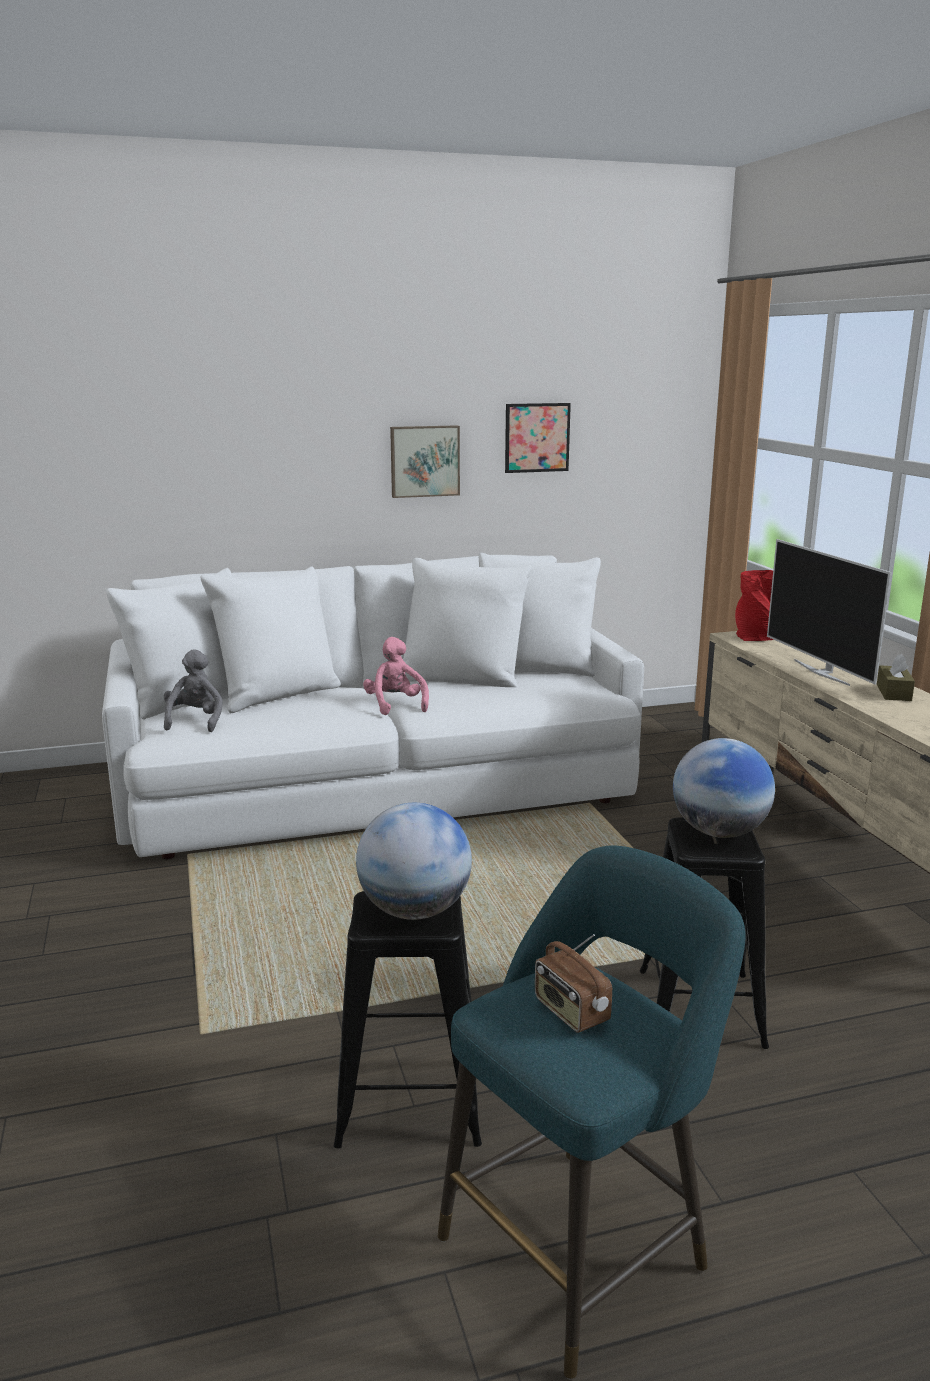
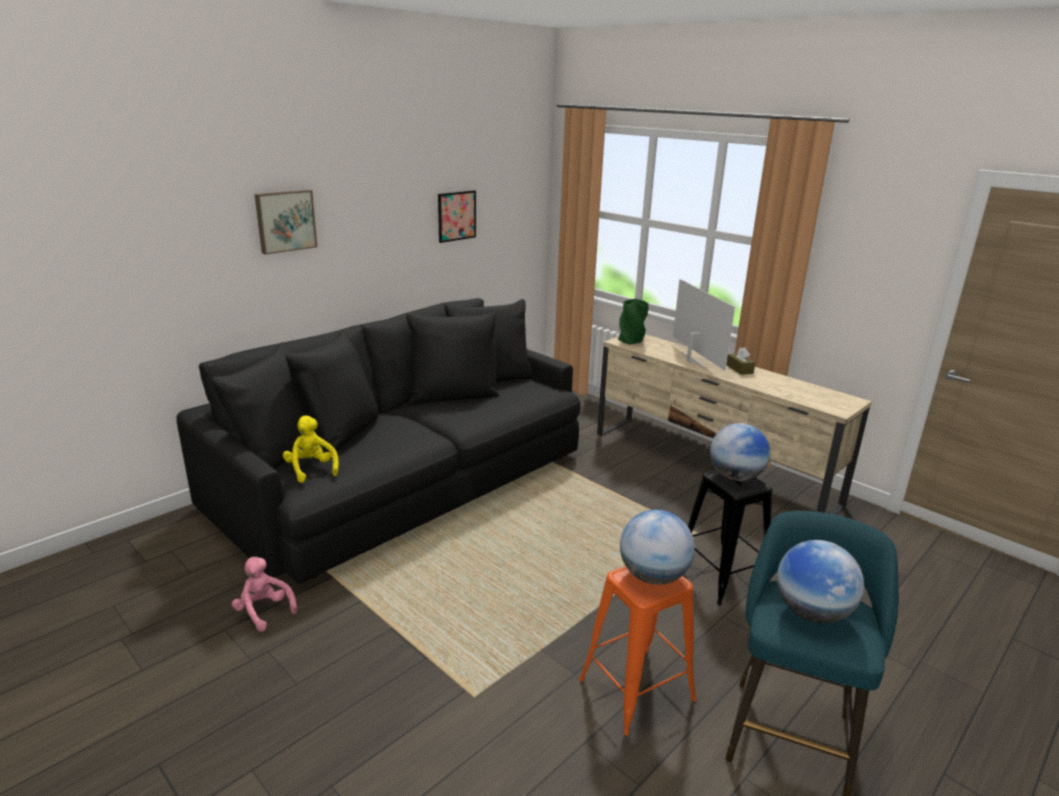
camera: 30 degrees left, 5 degrees up
white sofa [102,552,644,859] -> black sofa [176,298,581,584]
grey plush toy [164,649,223,732] -> yellow plush toy [283,415,339,483]
black stool [334,891,482,1148] -> orange stool [579,566,696,735]
pink plush toy [363,637,429,715] -> pink plush toy moved to [232,556,297,632]
picture [390,425,460,498] -> picture moved to [255,190,317,255]
radio [535,934,612,1033] -> globe [777,540,864,623]
red vase [735,570,773,641] -> green vase [618,299,649,345]
television [767,539,892,686] -> television turned 150 degrees counterclockwise [673,279,735,371]

